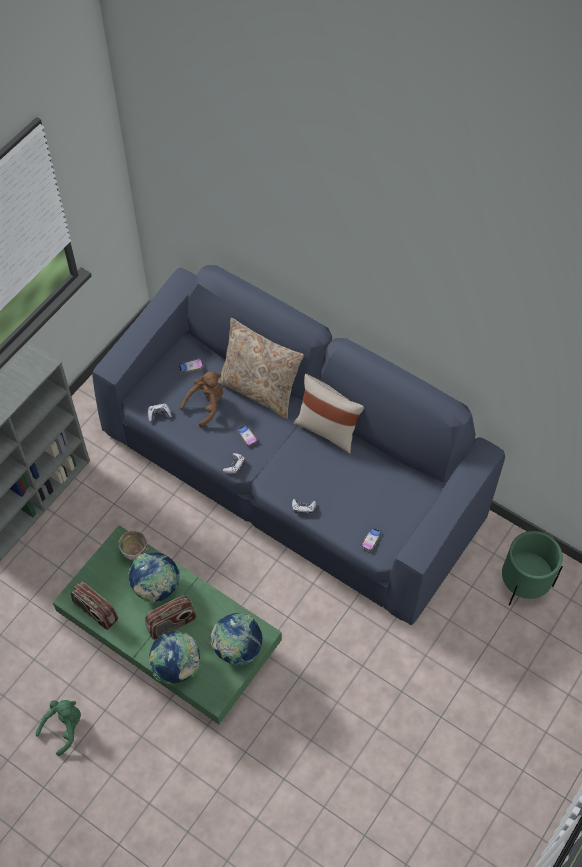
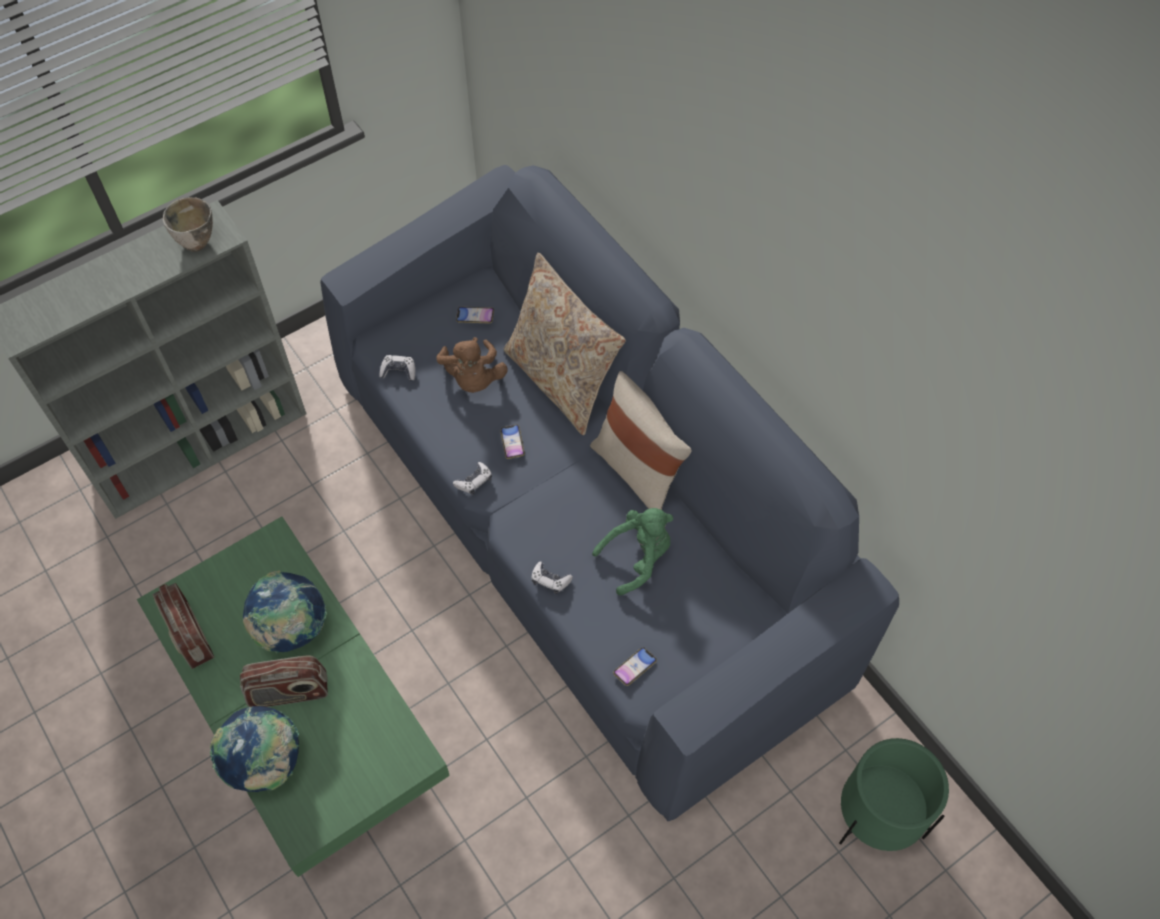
camera: 20 degrees right, 0 degrees up
green plush toy [36,700,81,756] -> green plush toy moved to [592,508,673,595]
bowl [118,530,148,561] -> bowl moved to [163,197,213,252]
brown plush toy [180,371,223,428] -> brown plush toy turned 105 degrees clockwise [436,337,508,393]
globe [211,612,263,665] -> none

